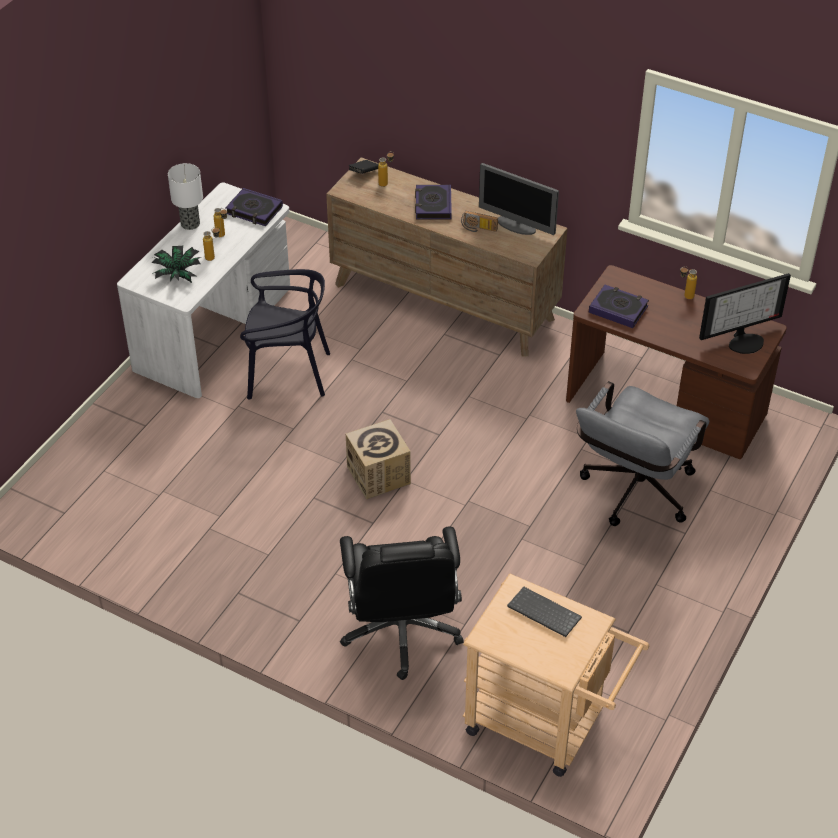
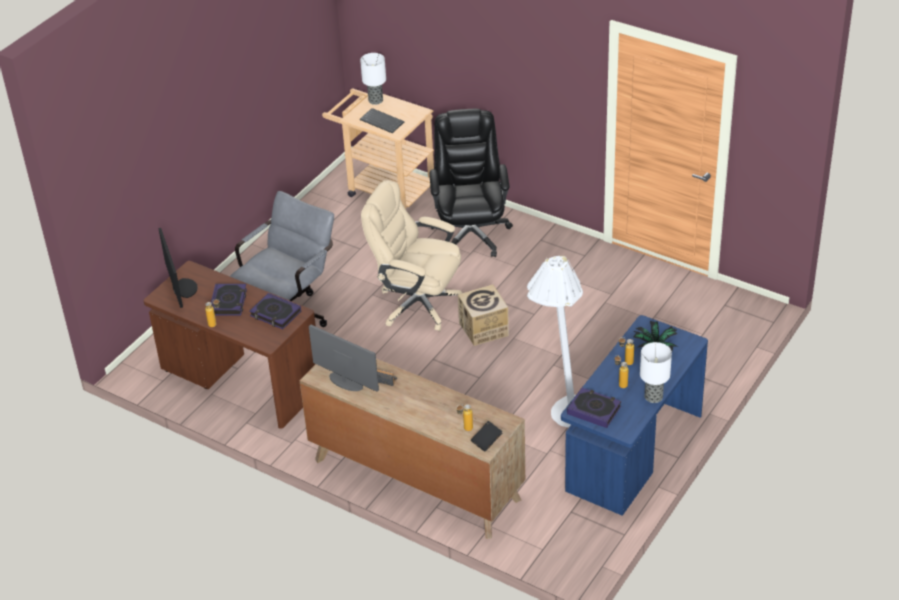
camera: 175 degrees left, 5 degrees down
white desk [117,182,290,398] -> blue desk [561,315,708,516]
black chair [240,269,330,400] -> white floor lamp [527,256,583,427]
book [415,185,452,219] -> book moved to [211,284,247,316]
monitor [699,273,791,354] -> monitor turned 90 degrees clockwise [158,228,198,308]
none -> table lamp [360,53,386,105]
none -> beige office chair [361,180,462,331]

